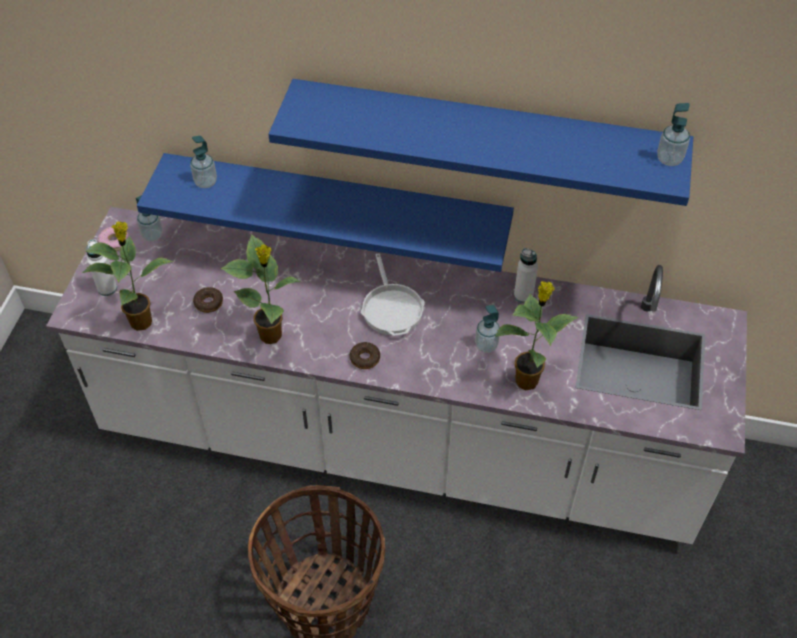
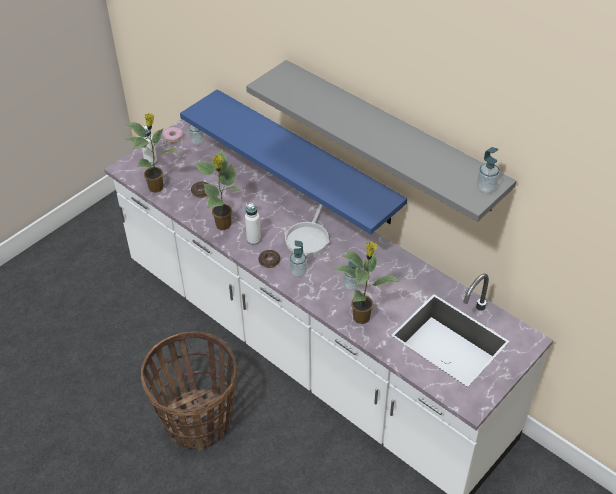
camera: 30 degrees right, 5 degrees down
soap dispenser [190,136,217,188] -> soap dispenser moved to [289,240,307,277]
blue shelf [268,79,693,206] -> grey shelf [246,60,516,222]
white bottle [514,248,538,303] -> white bottle moved to [245,202,261,245]

